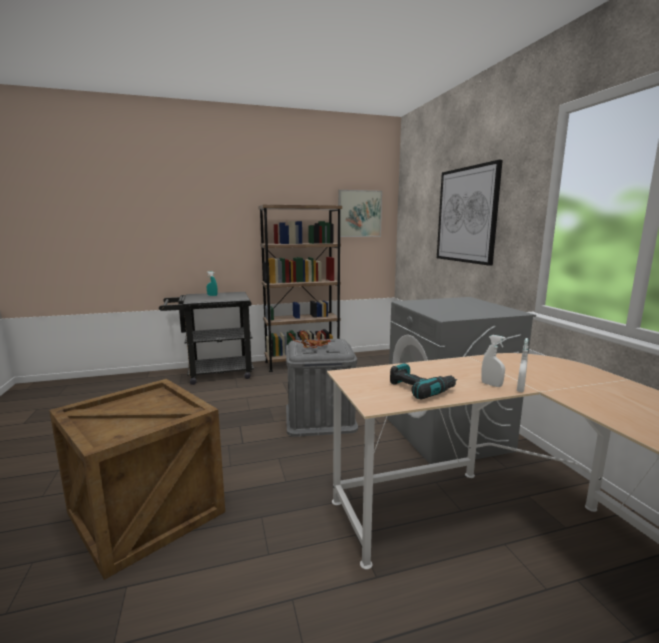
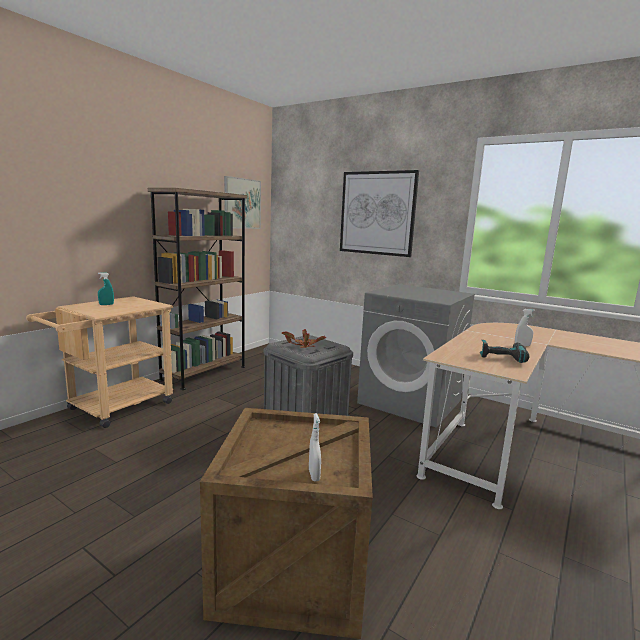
camera: 40 degrees left, 0 degrees up
black cart [159,292,254,385] -> beige cart [26,296,173,428]
white spray bottle [517,338,528,392] -> white spray bottle moved to [309,413,321,481]

